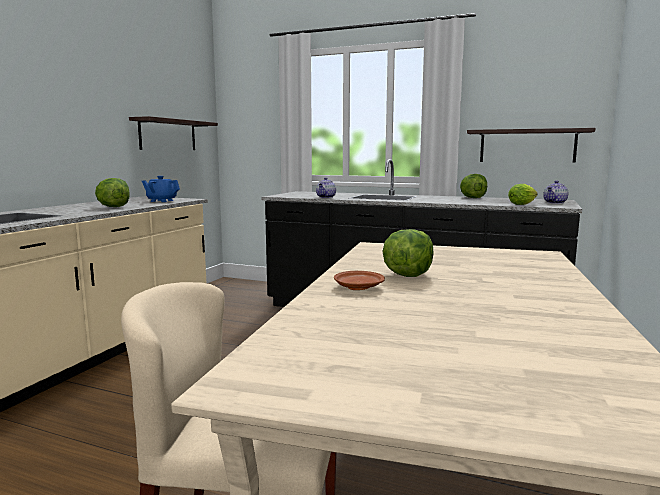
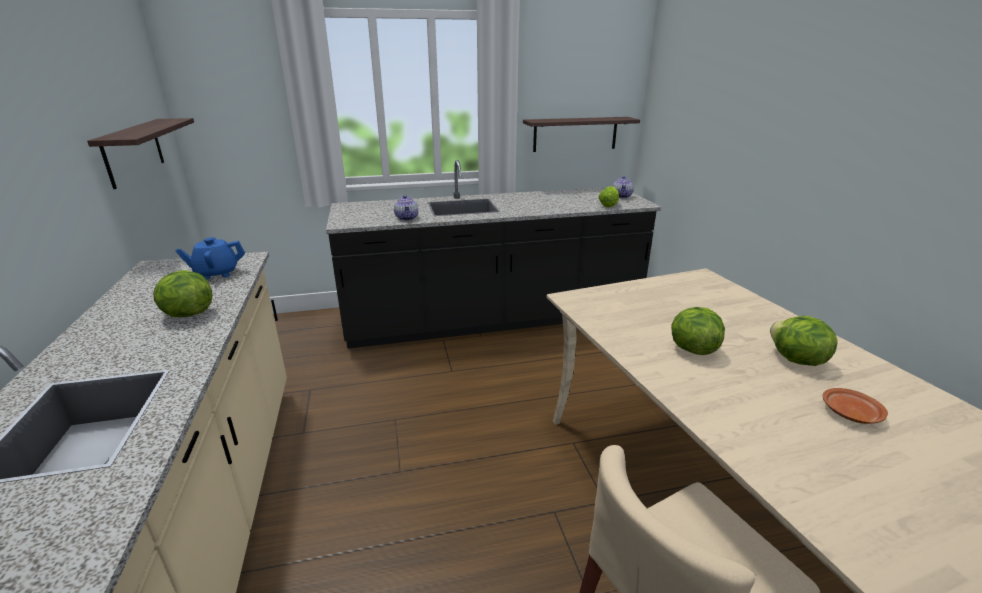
camera: 35 degrees left, 15 degrees up
brown plate [334,271,385,290] -> brown plate moved to [823,388,888,424]
lettuce [460,174,487,198] -> lettuce moved to [770,316,838,366]

